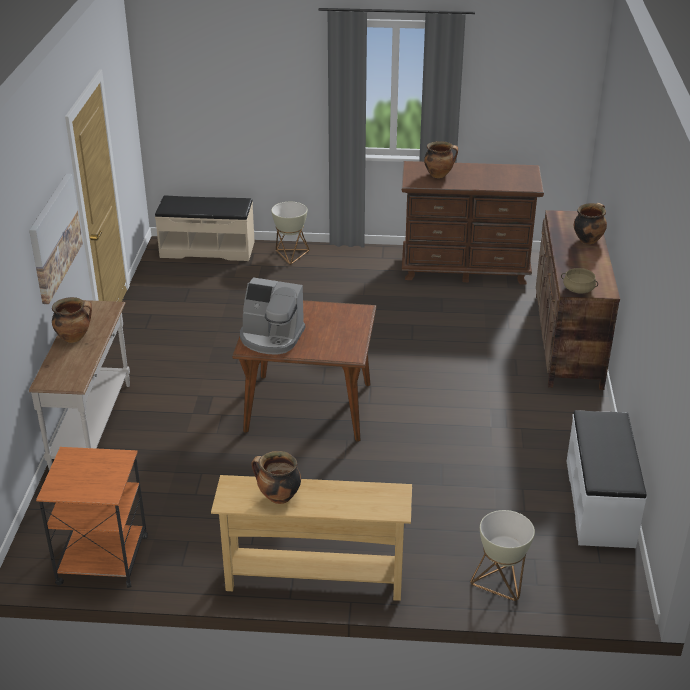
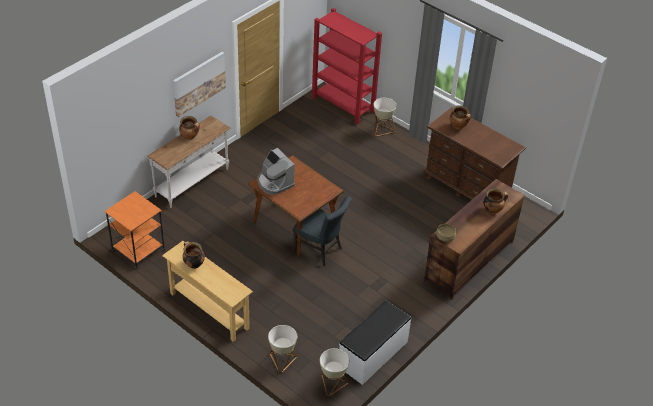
camera: 35 degrees right, 10 degrees up
beige bench [155,195,255,261] -> red bookcase [312,8,382,124]
none -> grey chair [293,196,352,266]
none -> planter [320,348,349,396]

